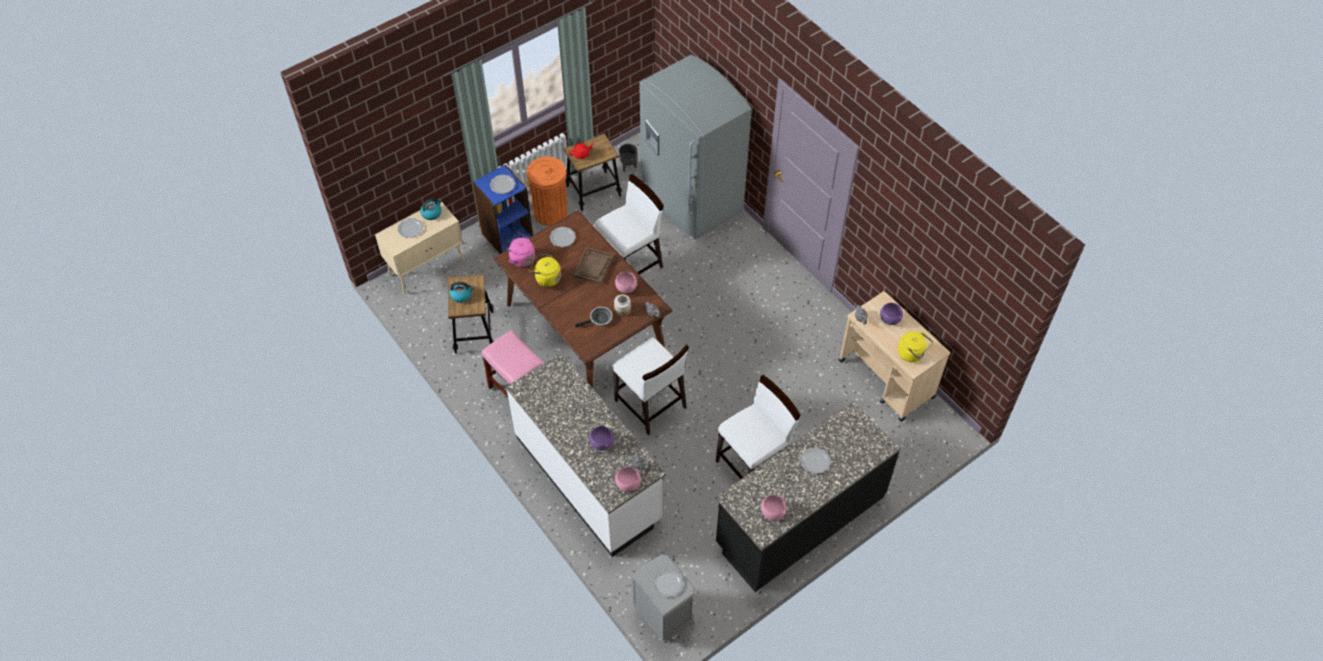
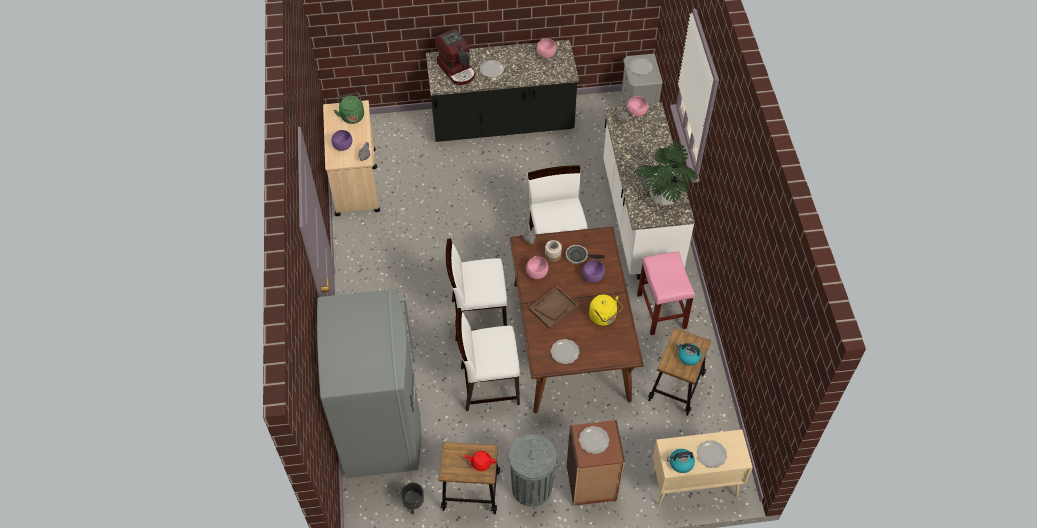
camera: 150 degrees left, 0 degrees up
blue bookcase [472,164,533,254] -> brown bookcase [567,420,625,506]
pink kettle [503,233,535,267] -> none
orange trash can [527,156,567,226] -> grey trash can [508,434,558,507]
purple bowl [589,426,614,451] -> purple bowl moved to [582,259,605,283]
white chair [716,375,801,479] -> white chair moved to [446,238,507,341]
yellow kettle [898,331,933,362] -> green kettle [334,92,364,124]
none -> coffee machine [435,28,476,85]
none -> potted plant [635,142,698,205]

